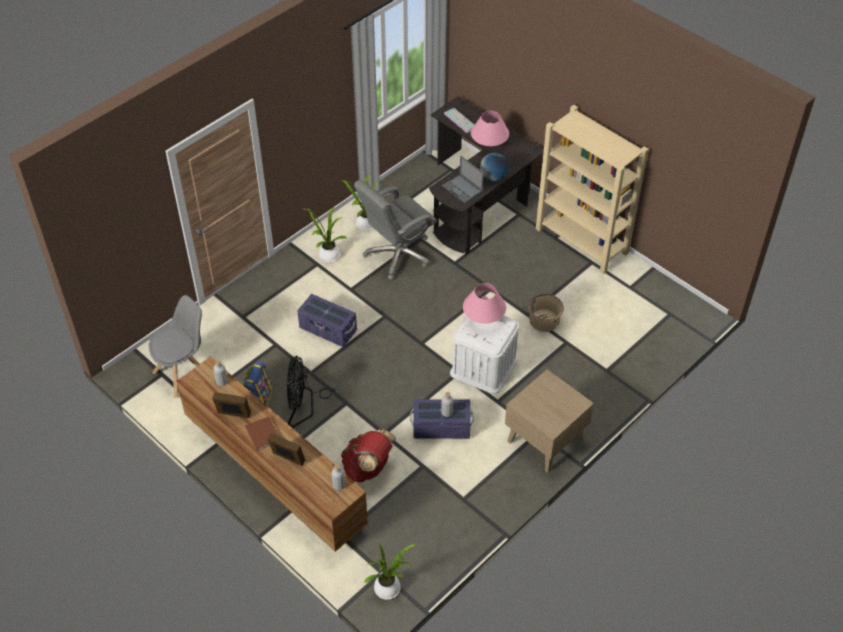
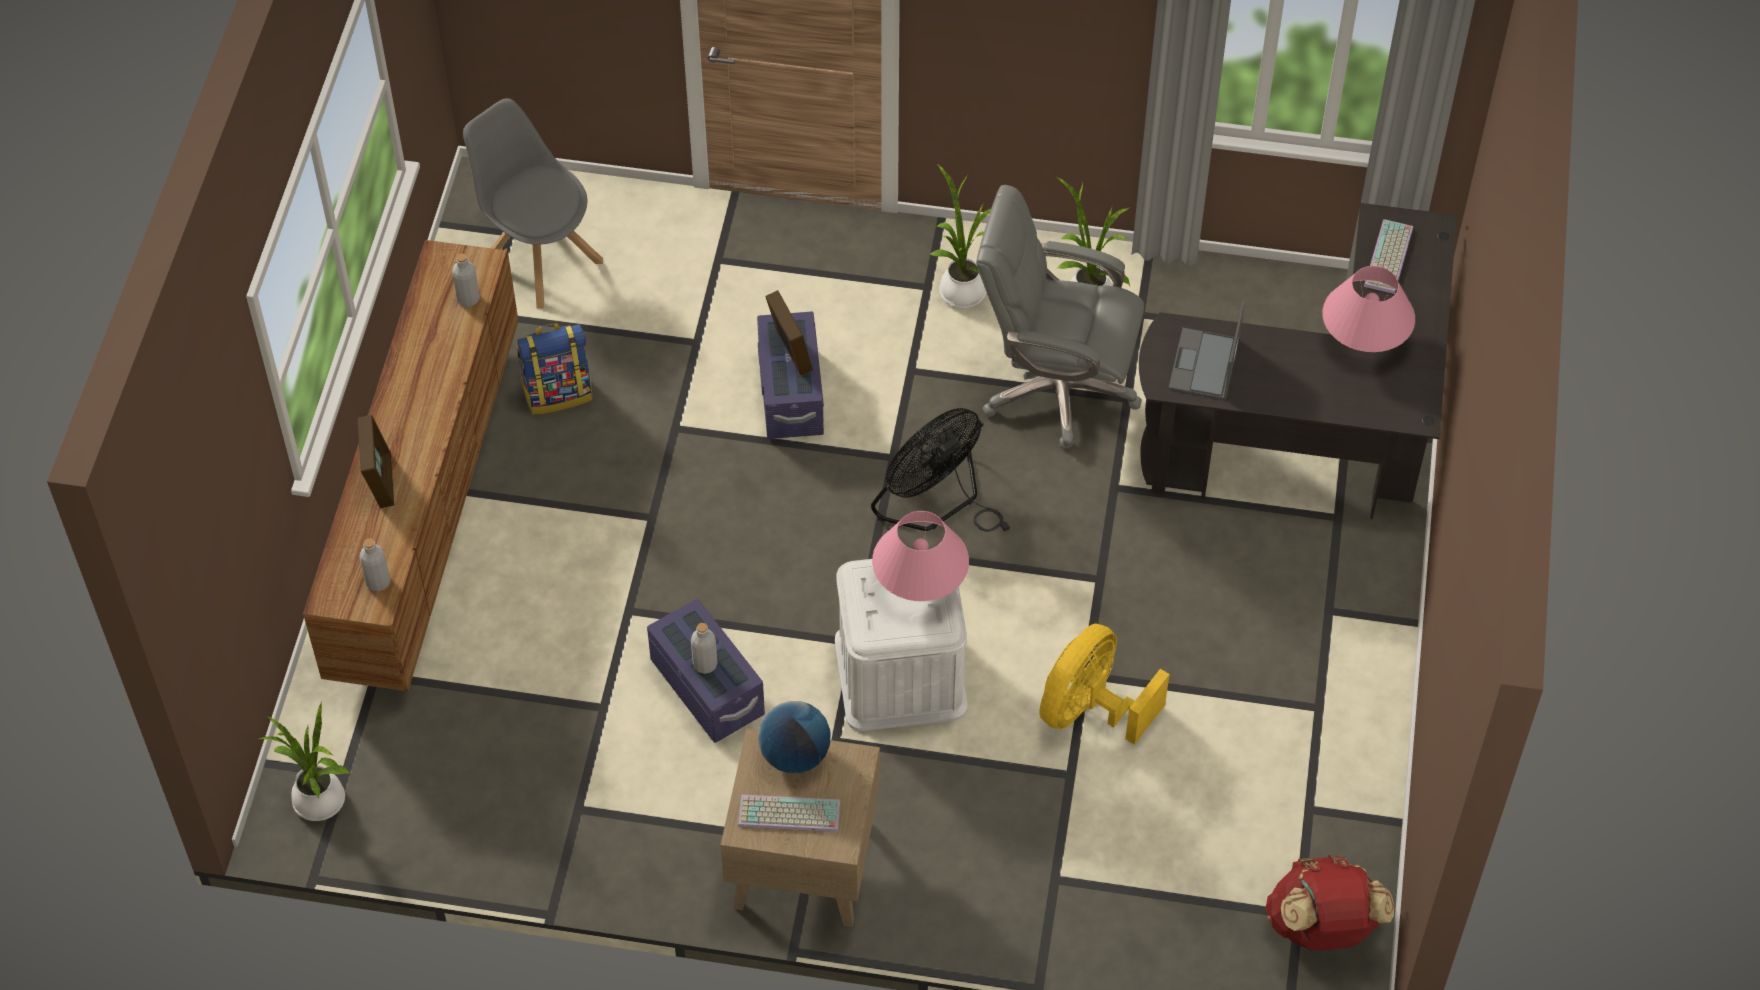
camera: 55 degrees right, 5 degrees up
grey chair [149,295,202,398] -> grey chair turned 150 degrees counterclockwise [463,98,603,308]
picture frame [212,392,251,418] -> picture frame moved to [765,290,813,375]
brown book [245,416,278,451] -> none
black fan [287,355,336,428] -> black fan moved to [871,408,1010,532]
red backpack [341,429,396,482] -> red backpack moved to [1265,855,1394,951]
globe [480,153,509,181] -> globe moved to [758,701,830,773]
beige planter [528,293,564,332] -> yellow fan [1039,623,1170,745]
beige bookcase [536,105,649,274] -> none
none -> keyboard [738,794,840,832]

